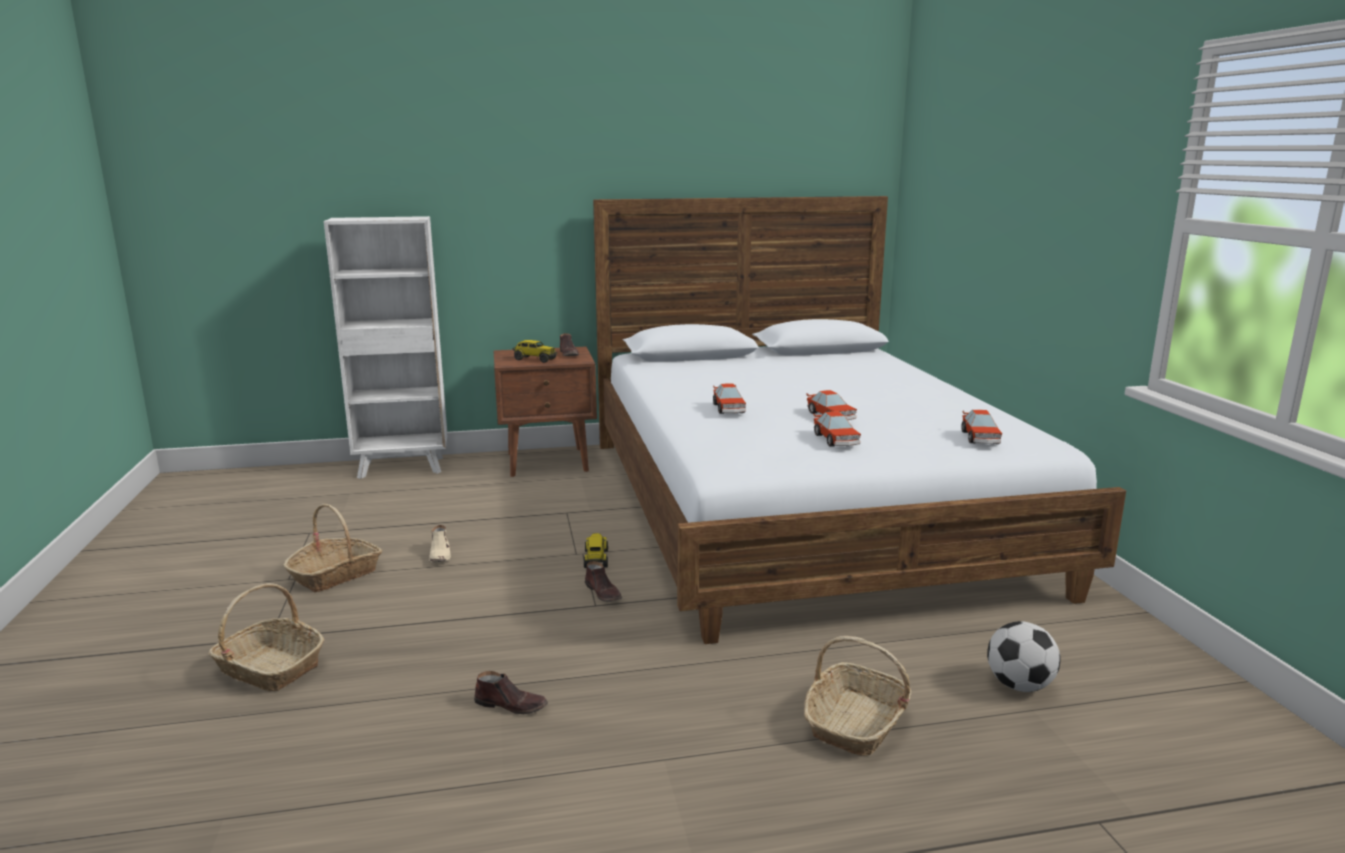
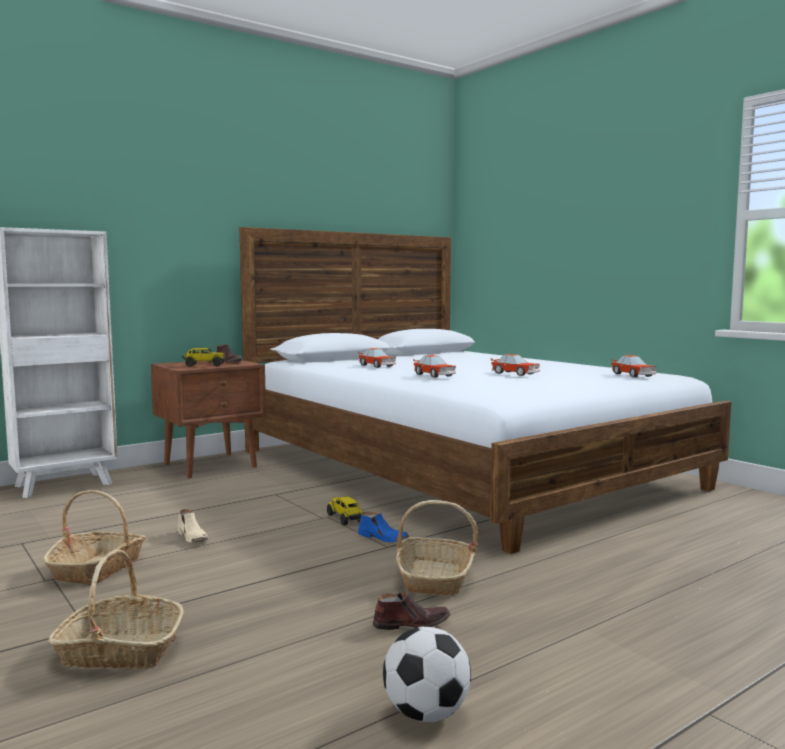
camera: 25 degrees left, 10 degrees down
brown shoe [585,561,622,602] -> blue shoe [358,512,409,542]
basket [804,636,911,756] -> basket moved to [396,500,478,595]
toy car [813,411,861,447] -> toy car moved to [358,348,396,368]
football [987,621,1060,692] -> football moved to [383,627,471,722]

